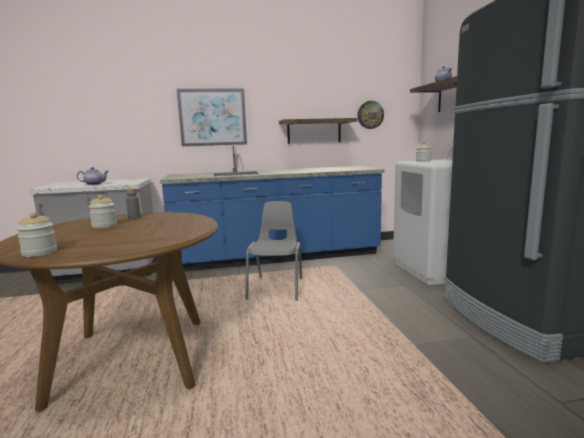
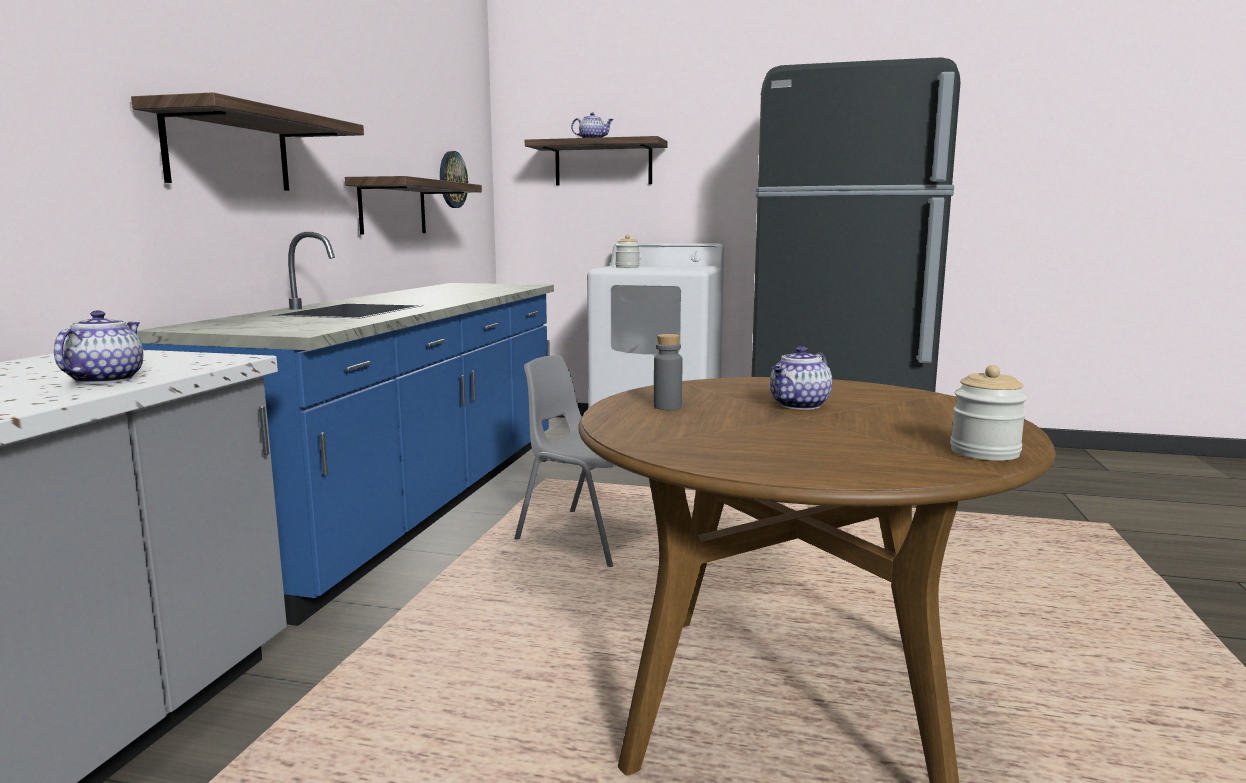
camera: 65 degrees left, 0 degrees up
jar [89,195,117,228] -> none
picture [177,88,247,147] -> shelf [131,92,364,191]
none -> teapot [770,346,832,410]

